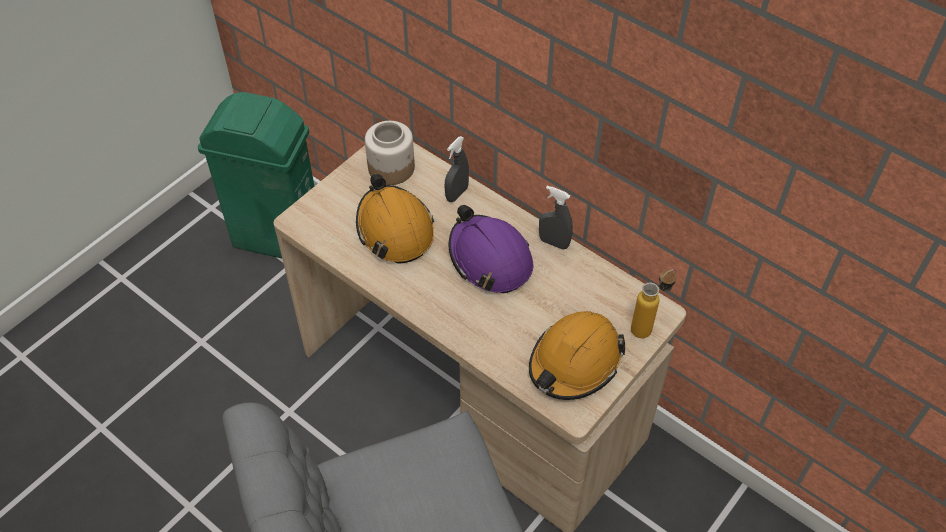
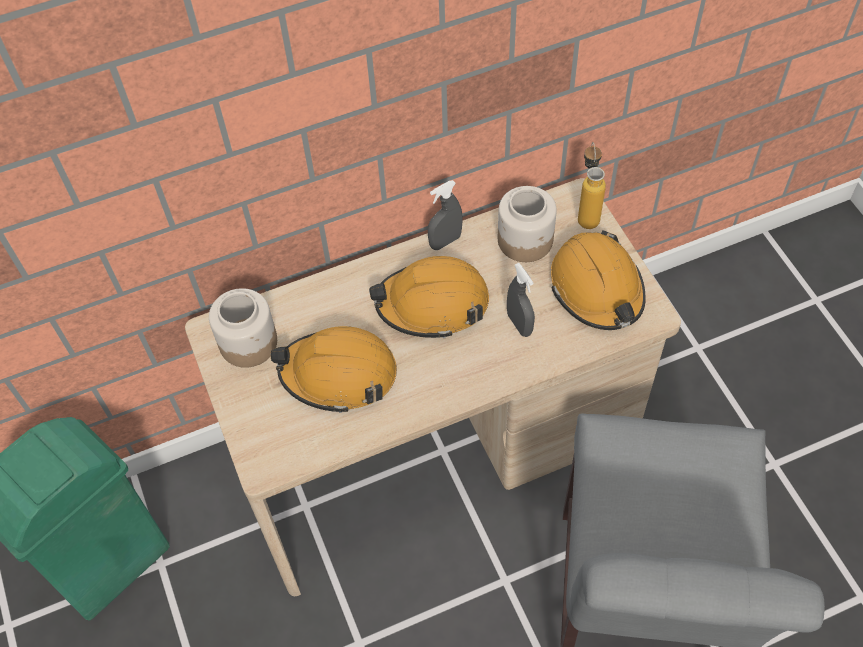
camera: 60 degrees left, 5 degrees up
grey spray bottle [445,136,469,202] -> grey spray bottle moved to [507,263,535,337]
purple hard hat [448,205,533,293] -> orange hard hat [369,256,489,339]
none -> jar [498,186,557,262]

